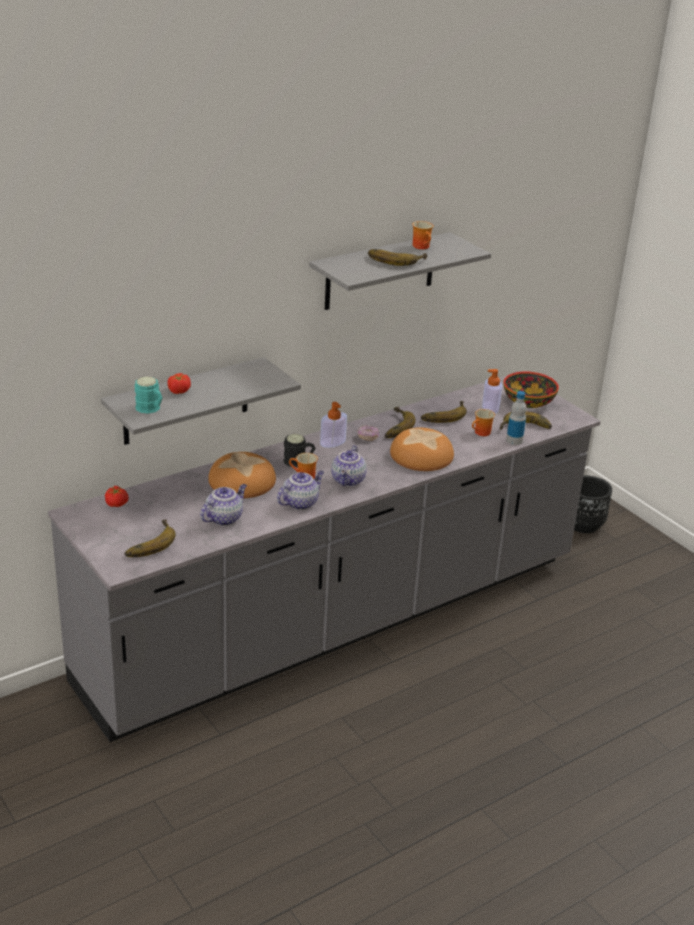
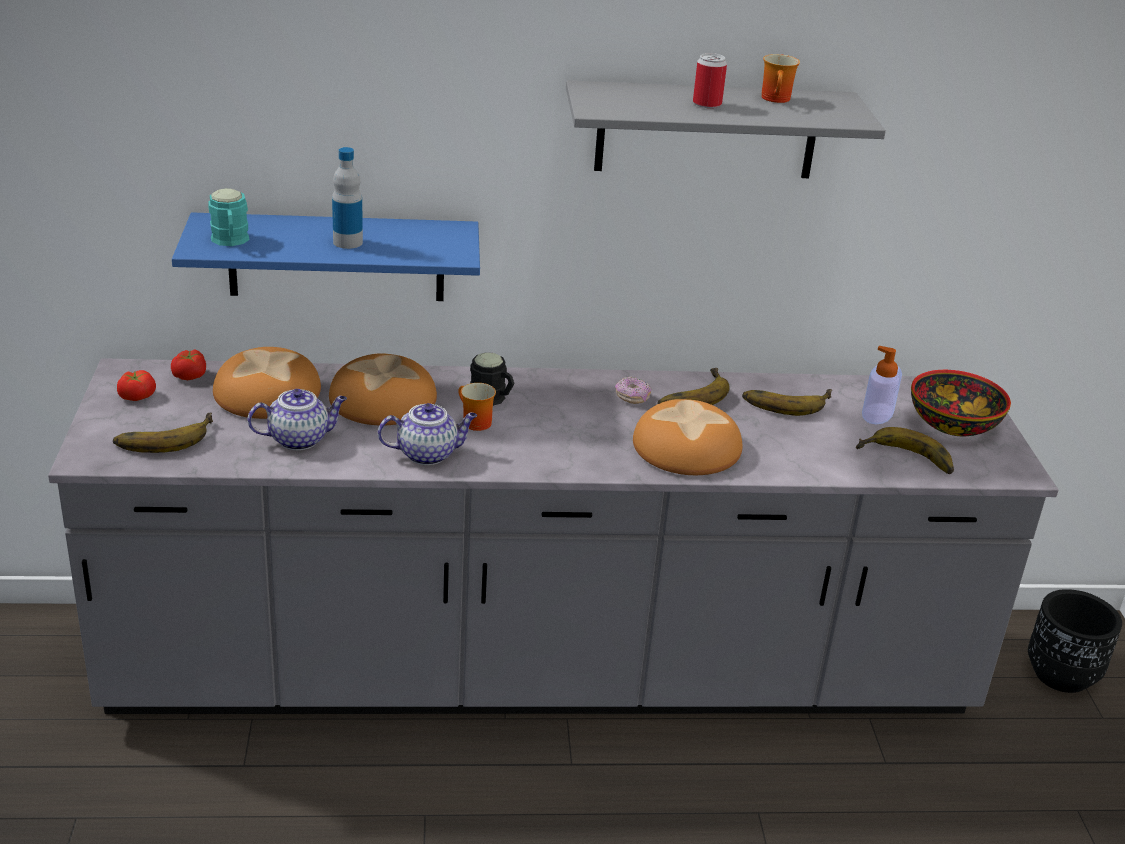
camera: 30 degrees right, 0 degrees up
grey shelf [101,357,301,445] -> blue shelf [172,212,480,301]
tomato [167,373,191,394] -> tomato moved to [117,370,156,401]
soap dispenser [320,402,347,448] -> none
teapot [331,445,367,487] -> none
banana [368,249,427,266] -> can [693,53,727,108]
mug [472,409,495,436] -> none
bottle [506,391,527,445] -> bottle moved to [332,147,363,249]
none -> bread [213,347,321,419]

